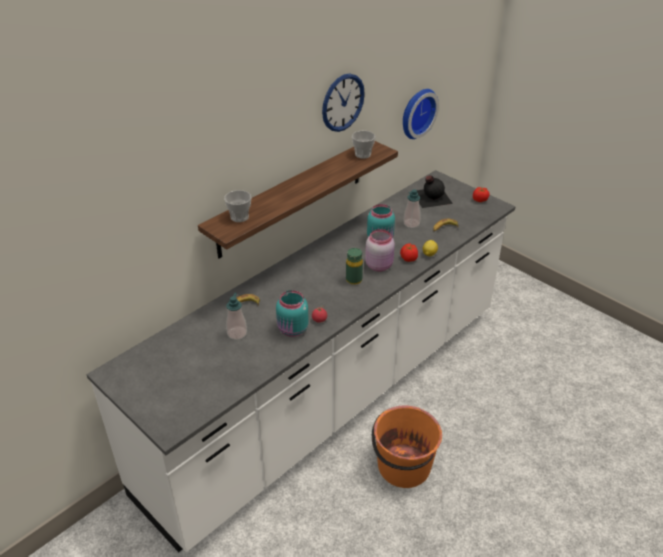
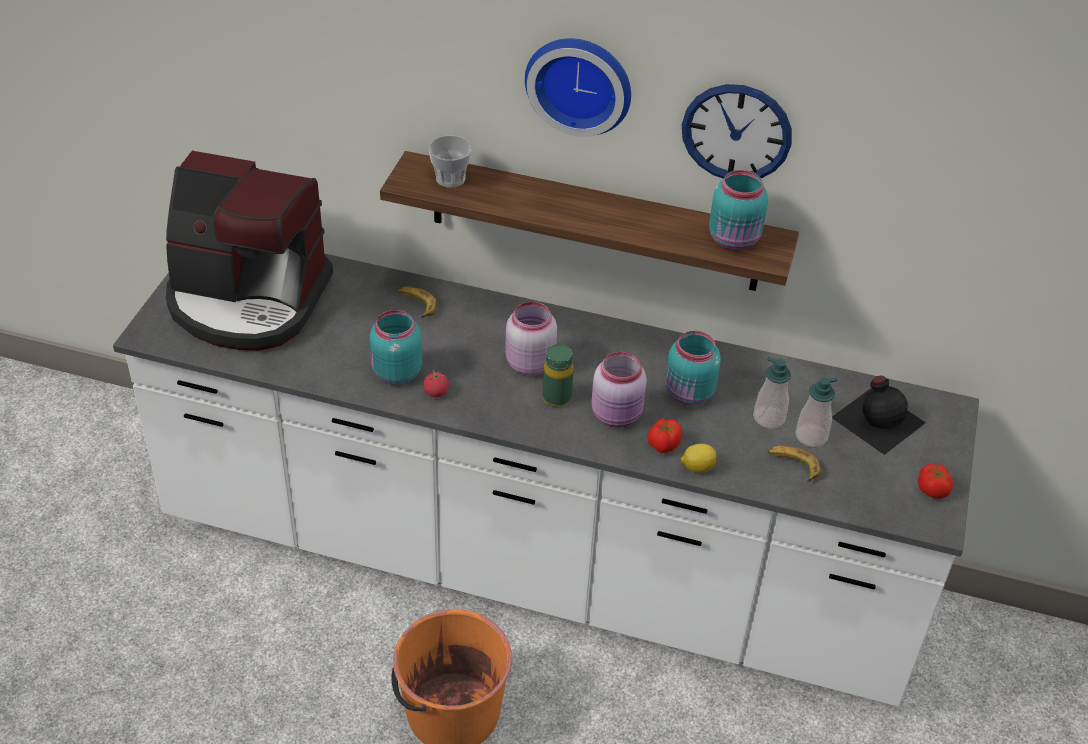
camera: 60 degrees right, 5 degrees up
soap dispenser [226,293,247,340] -> soap dispenser moved to [795,377,838,447]
cup [352,131,376,159] -> turquoise jar [709,170,768,250]
wall clock [403,89,439,139] -> wall clock moved to [525,38,631,137]
none -> coffee machine [166,151,333,351]
none -> pink jar [505,302,557,376]

